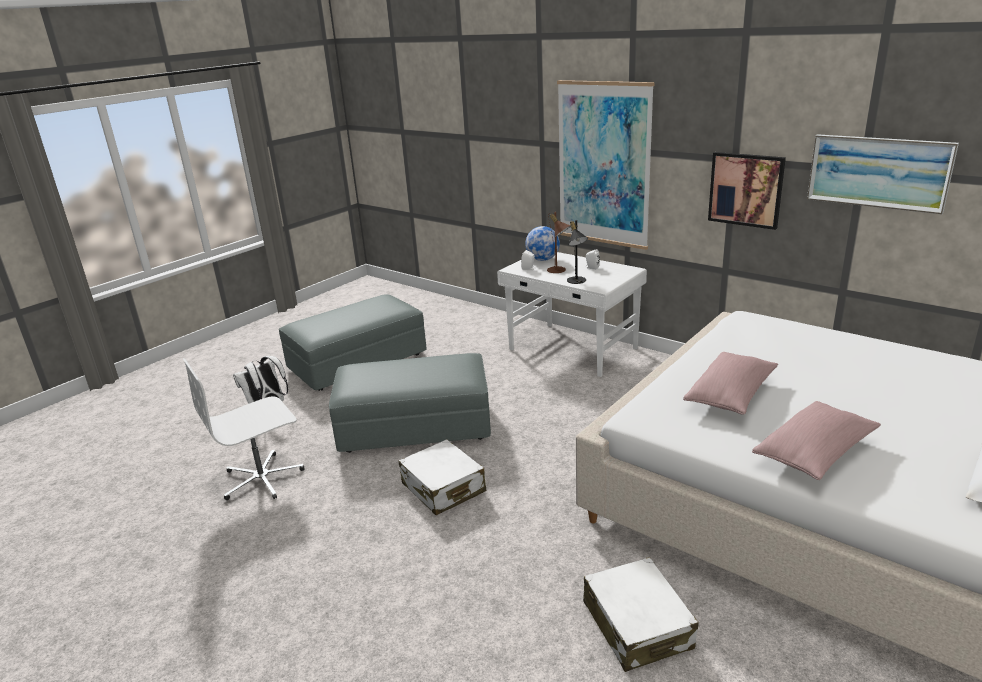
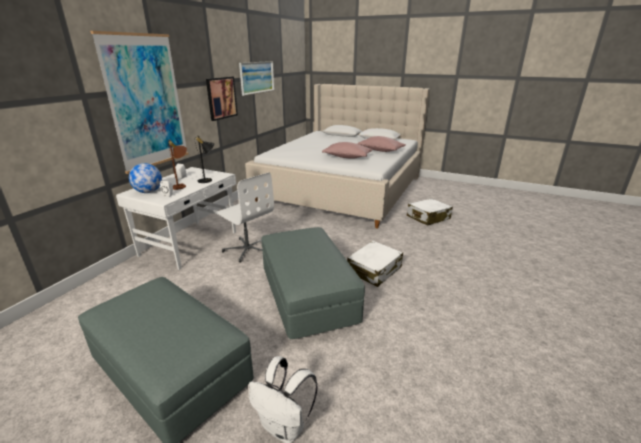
camera: 105 degrees left, 0 degrees up
white office chair [183,358,305,500] -> white office chair moved to [215,172,274,263]

